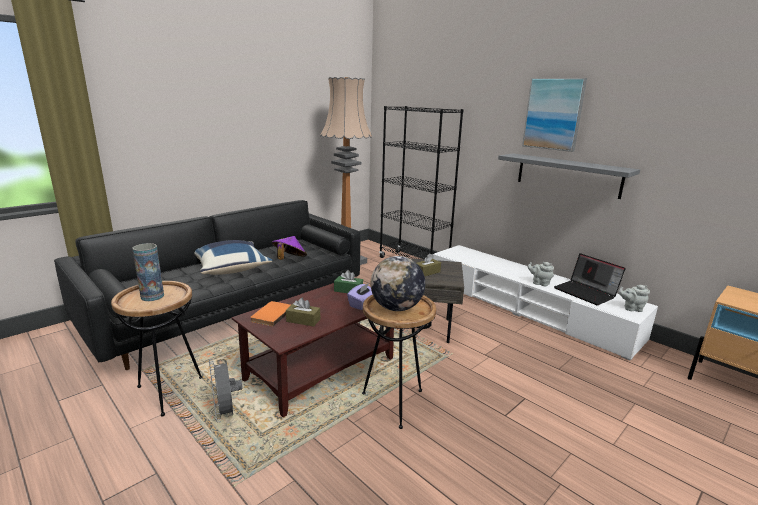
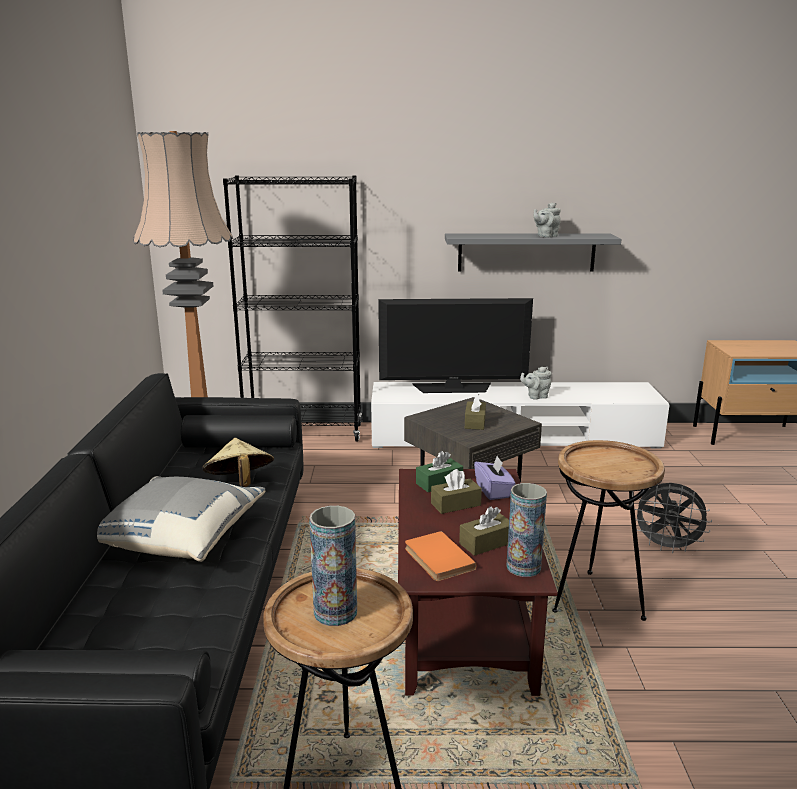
camera: 45 degrees left, 0 degrees up
blue pillow [194,240,272,275] -> grey pillow [97,476,265,562]
grey fan [209,358,243,422] -> grey fan moved to [634,483,712,553]
purple hat [272,236,307,260] -> beige hat [202,438,274,487]
globe [371,256,425,311] -> none
picture [522,78,587,152] -> none
laptop [554,253,626,305] -> none
grey teapot [619,285,650,312] -> grey teapot moved to [534,203,561,237]
none -> television [378,298,533,393]
none -> brown tissue box [431,469,482,514]
none -> vase [506,483,547,577]

